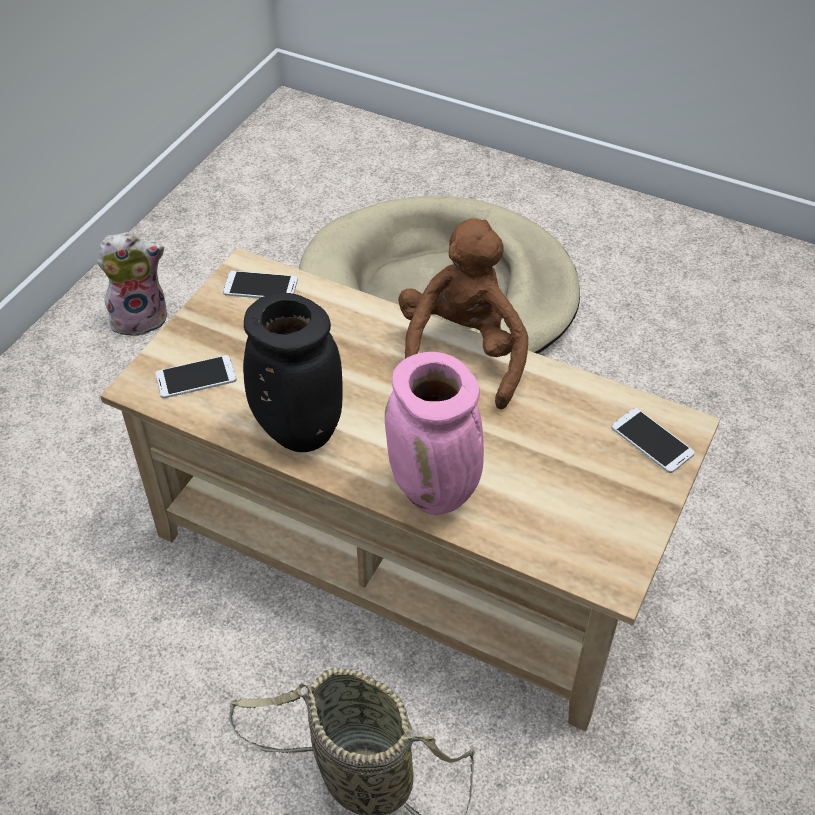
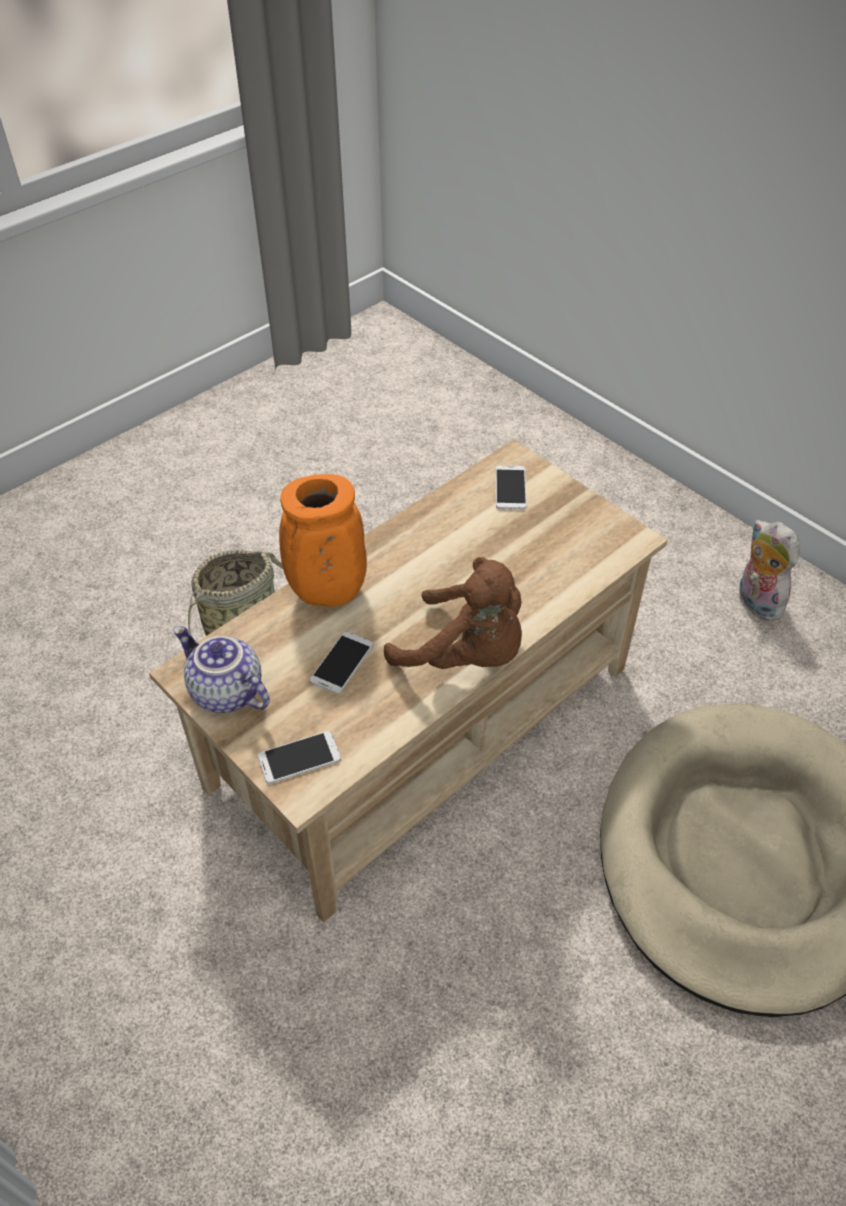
camera: 110 degrees right, 0 degrees up
plush toy [97,232,167,336] -> plush toy turned 150 degrees clockwise [739,520,800,621]
phone [223,271,298,298] -> phone moved to [310,631,373,694]
black vase [243,293,343,452] -> none
pink vase [385,352,484,515] -> orange vase [279,474,367,607]
none -> teapot [173,626,270,713]

